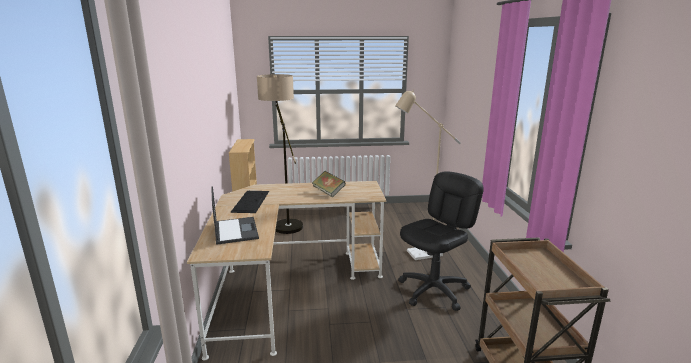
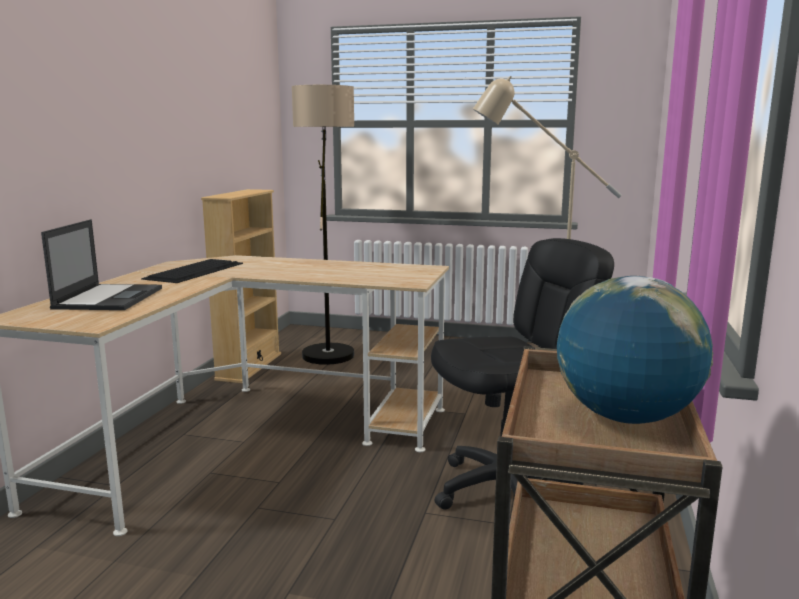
camera: 20 degrees right, 5 degrees down
book [312,171,346,198] -> none
none -> globe [557,276,713,424]

